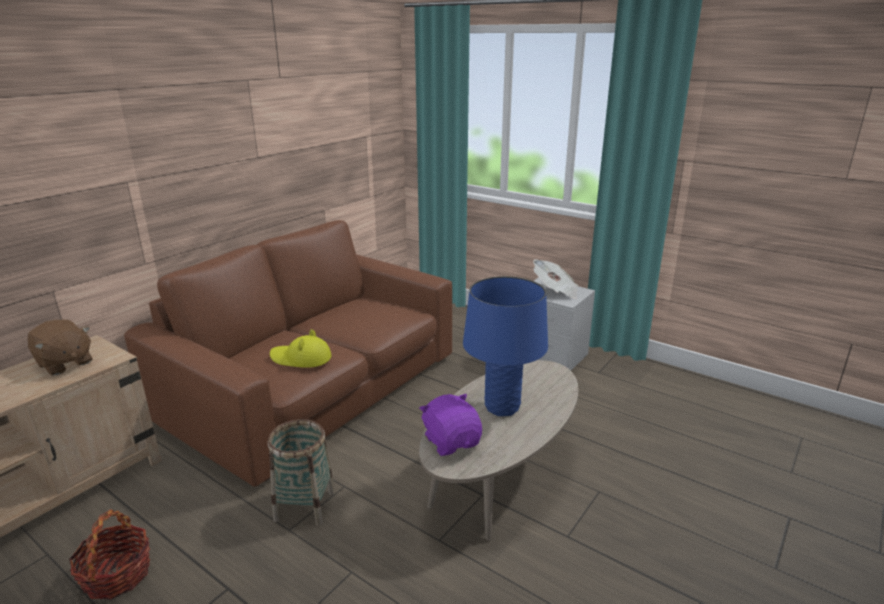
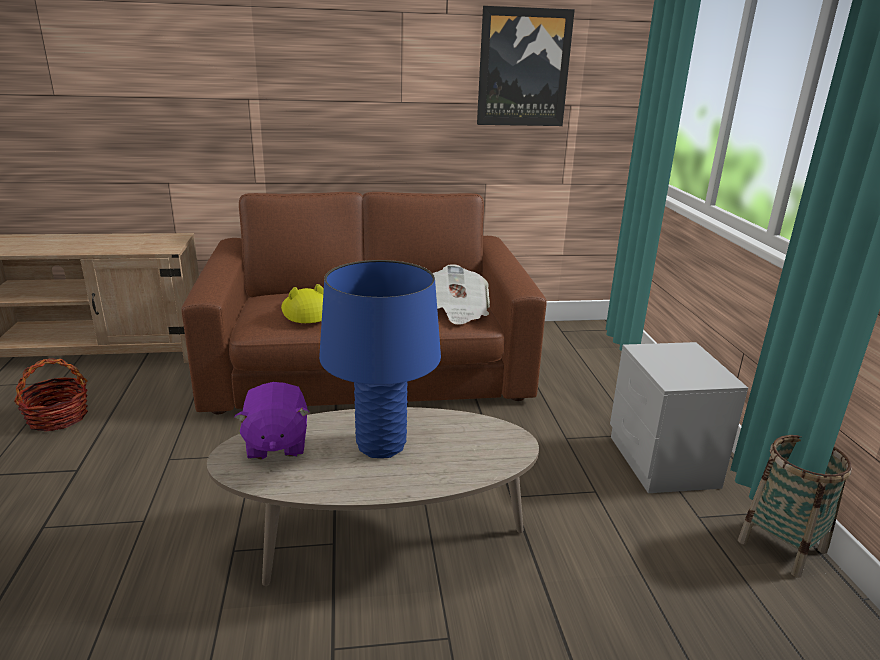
camera: 45 degrees right, 0 degrees up
brown plush toy [27,320,92,375] -> none
basket [268,419,335,526] -> basket moved to [738,435,851,578]
purple plush toy [419,394,482,456] -> purple plush toy turned 150 degrees clockwise [234,382,309,460]
newspaper [533,259,578,299] -> newspaper moved to [433,264,490,325]
none -> picture [477,6,575,126]

